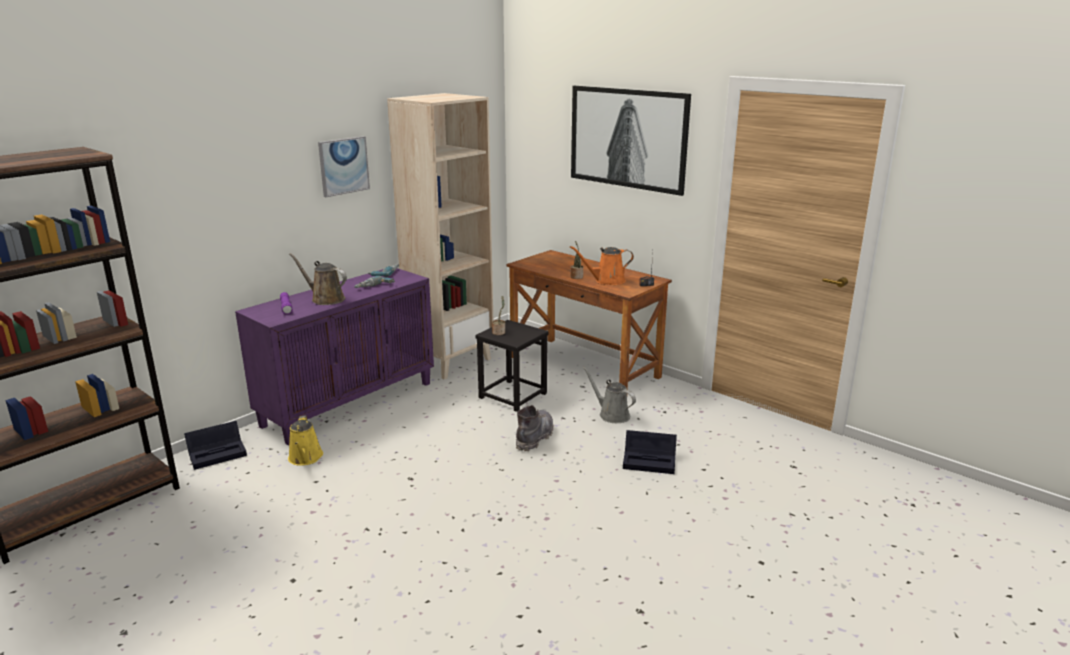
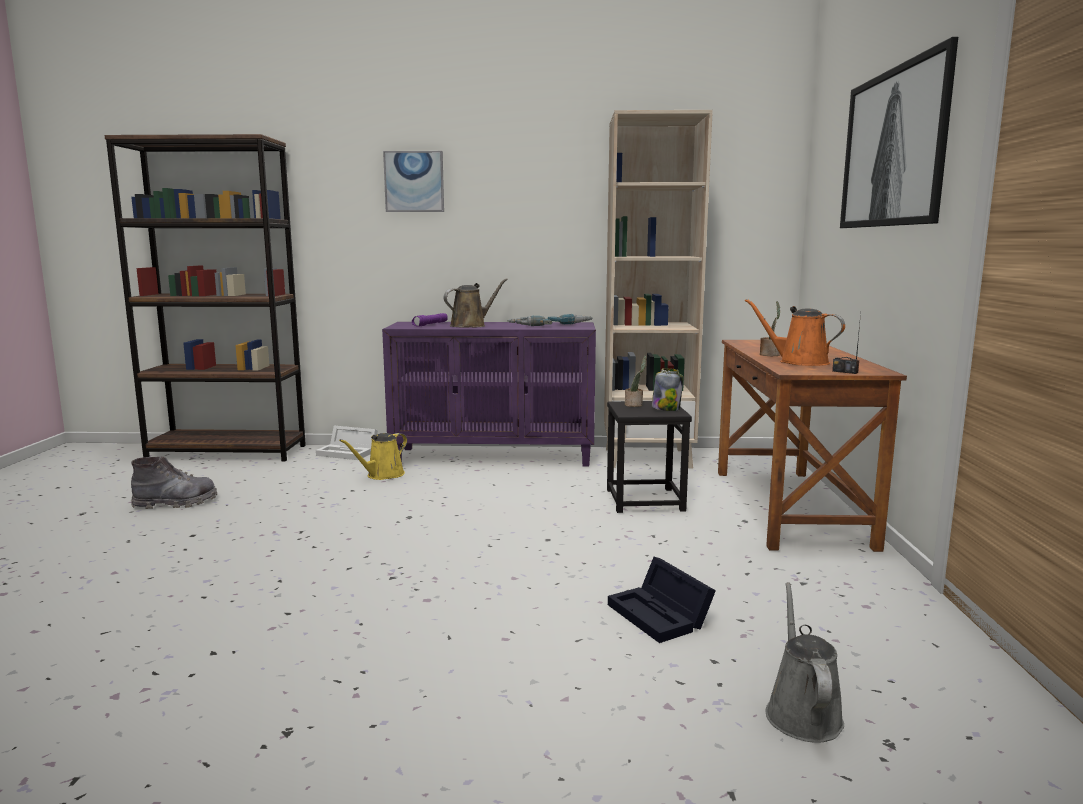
camera: 50 degrees right, 10 degrees down
black storage box [184,421,247,470] -> white storage box [316,426,378,460]
brown watering can [289,253,347,305] -> brown watering can turned 60 degrees clockwise [444,278,508,328]
picture [318,136,370,197] -> picture moved to [383,151,444,212]
grey boot [516,405,553,451] -> grey boot moved to [131,456,217,509]
grey watering can [583,367,636,423] -> grey watering can moved to [765,582,844,743]
none -> jar [652,368,683,411]

